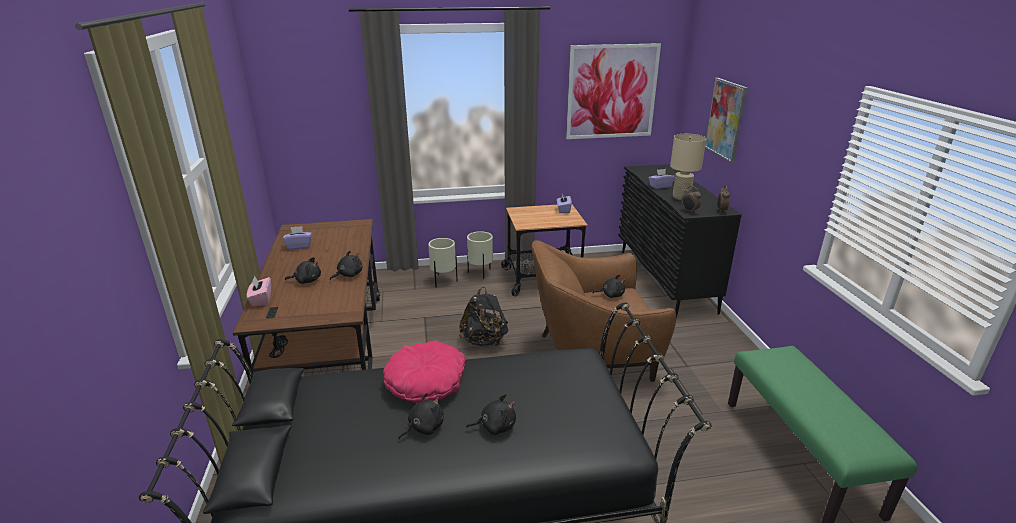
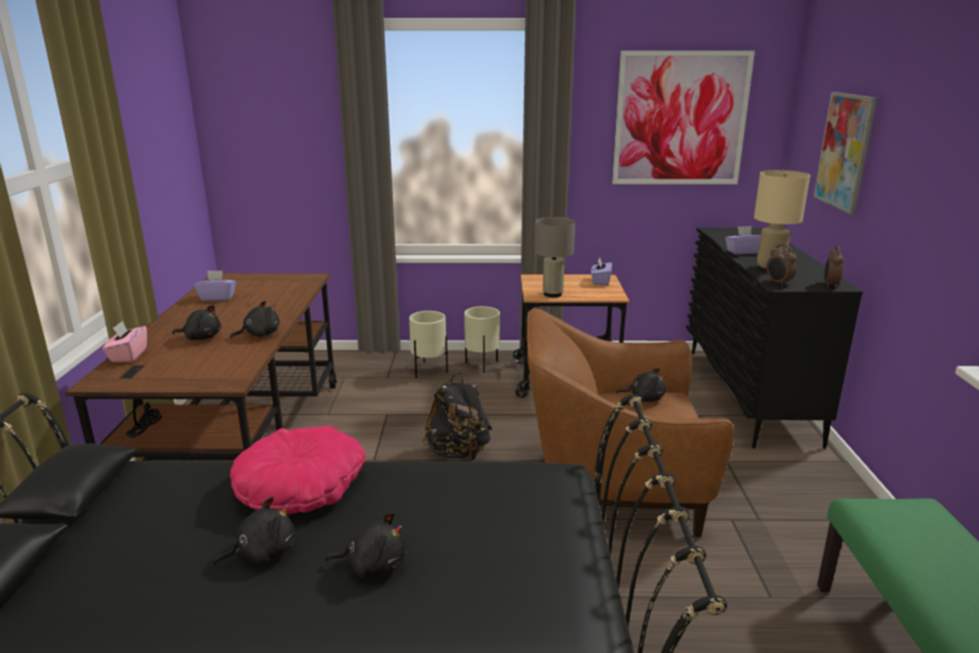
camera: 10 degrees right, 5 degrees down
none -> grey table lamp [535,217,575,297]

